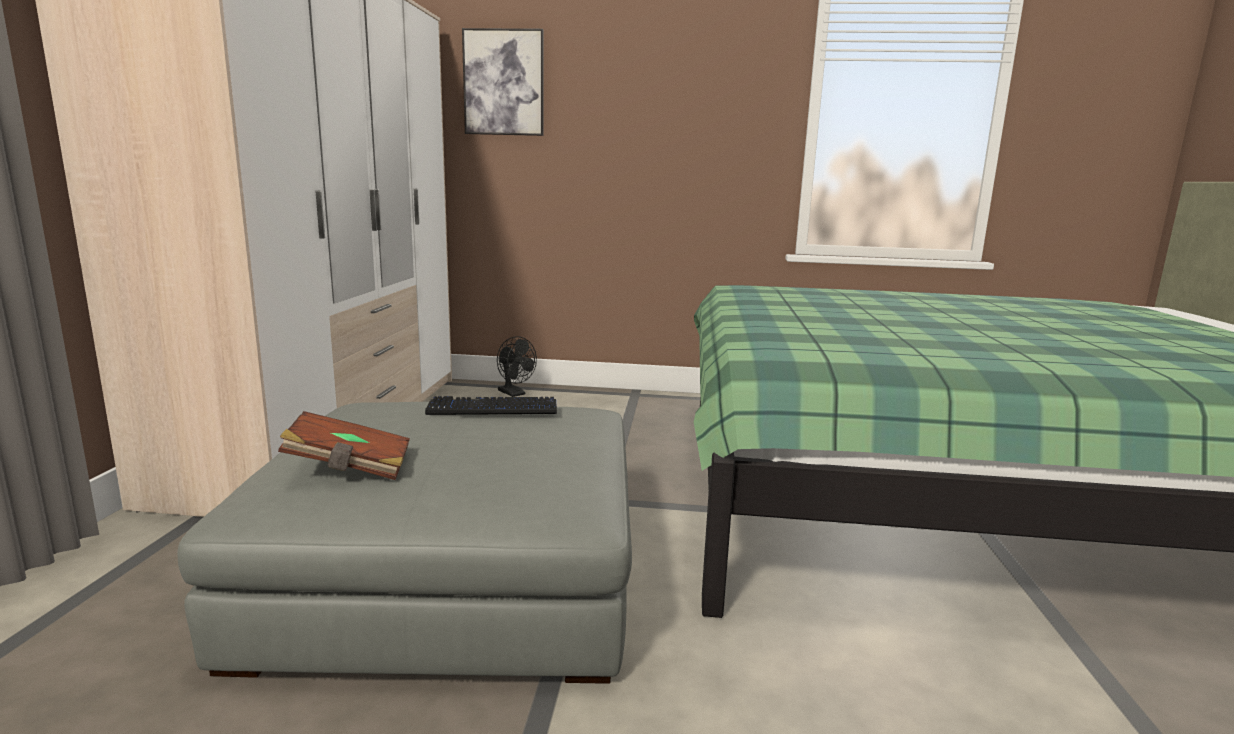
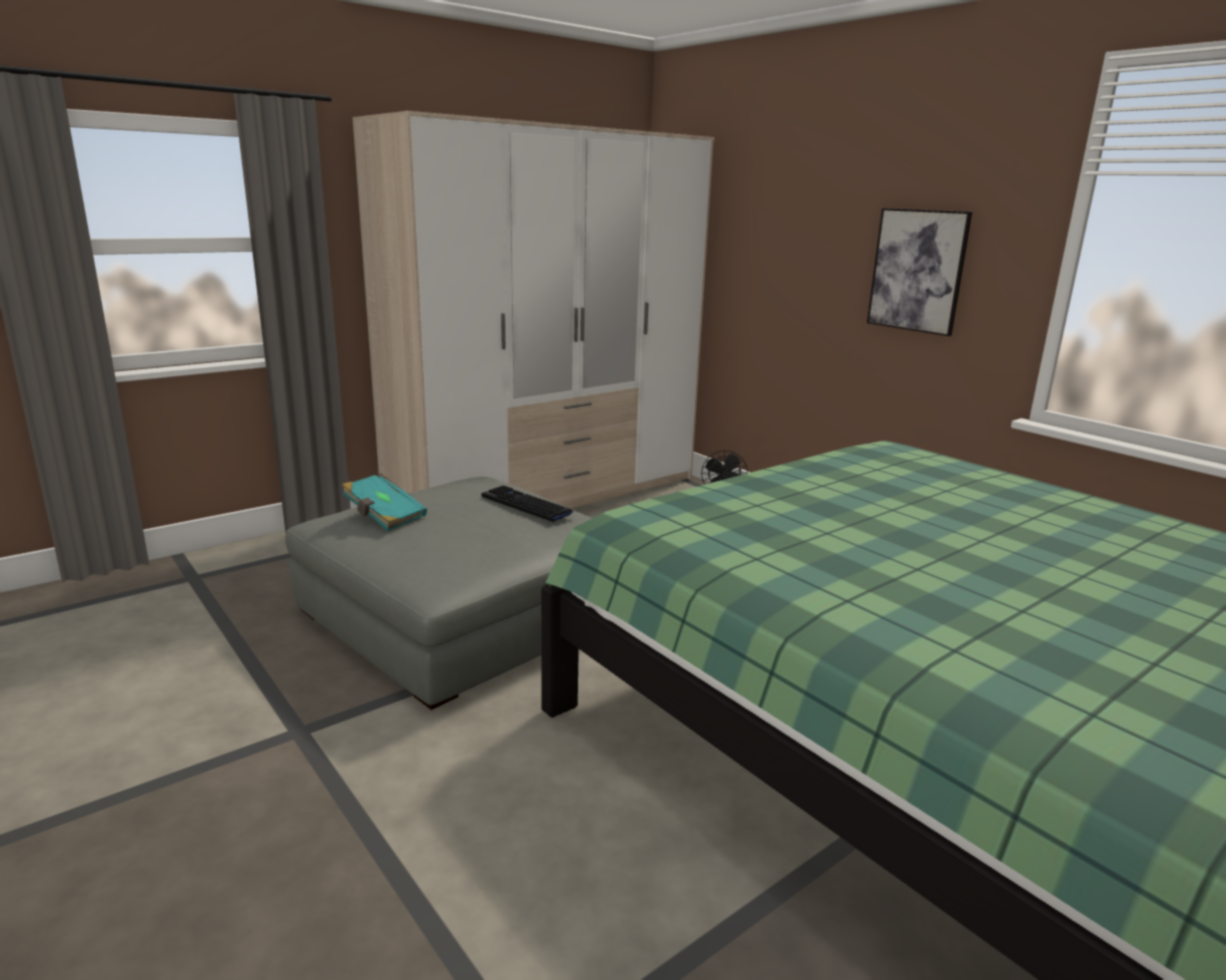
camera: 45 degrees right, 5 degrees up
brown book [278,411,410,480] -> turquoise book [342,473,427,531]
picture [462,28,544,136] -> picture moved to [867,208,972,336]

